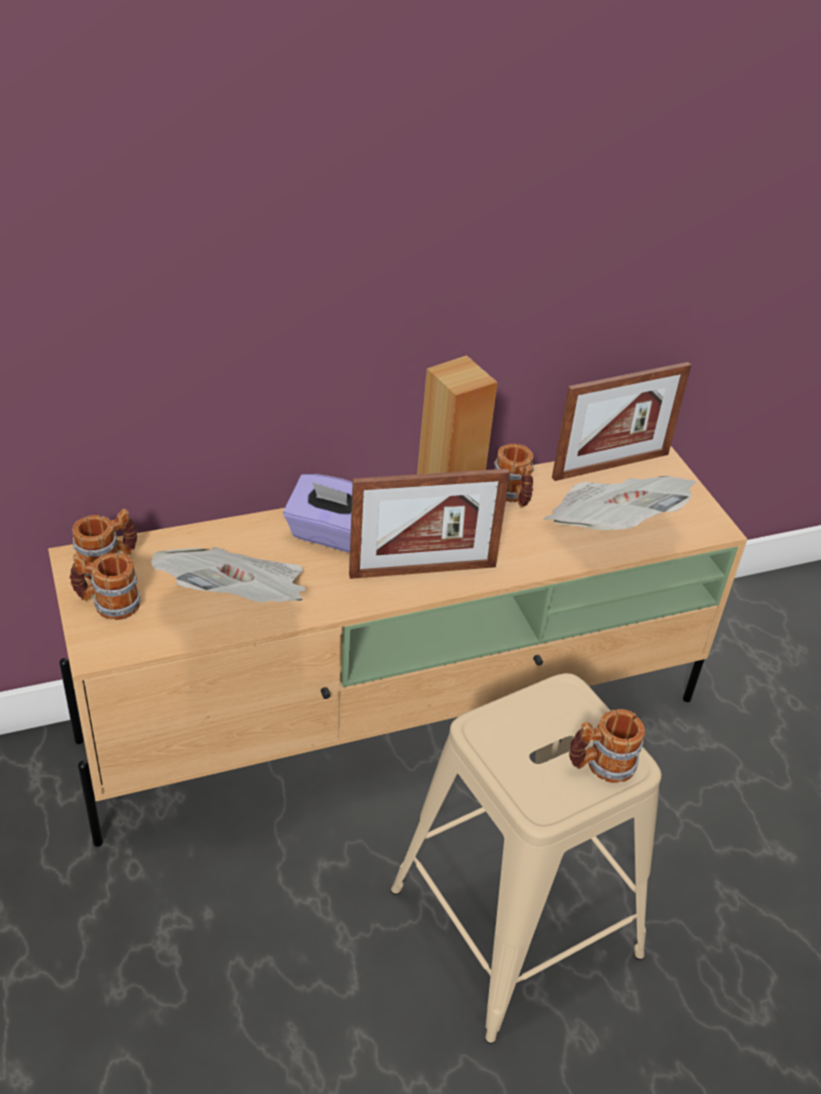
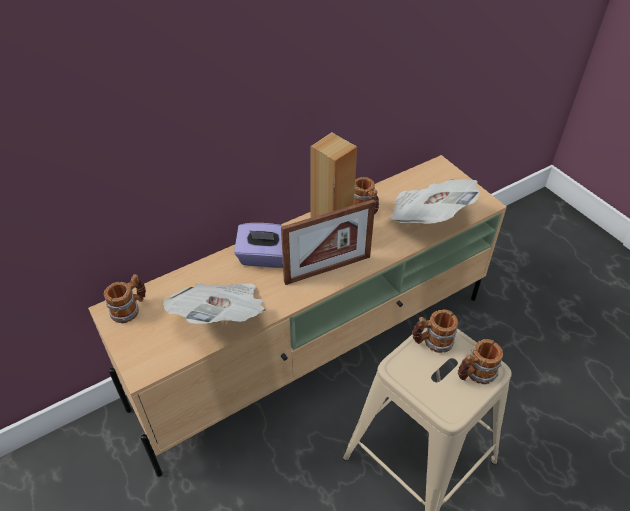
camera: 10 degrees left, 5 degrees up
mug [70,553,141,620] -> mug moved to [412,309,458,353]
picture frame [552,362,692,481] -> none

